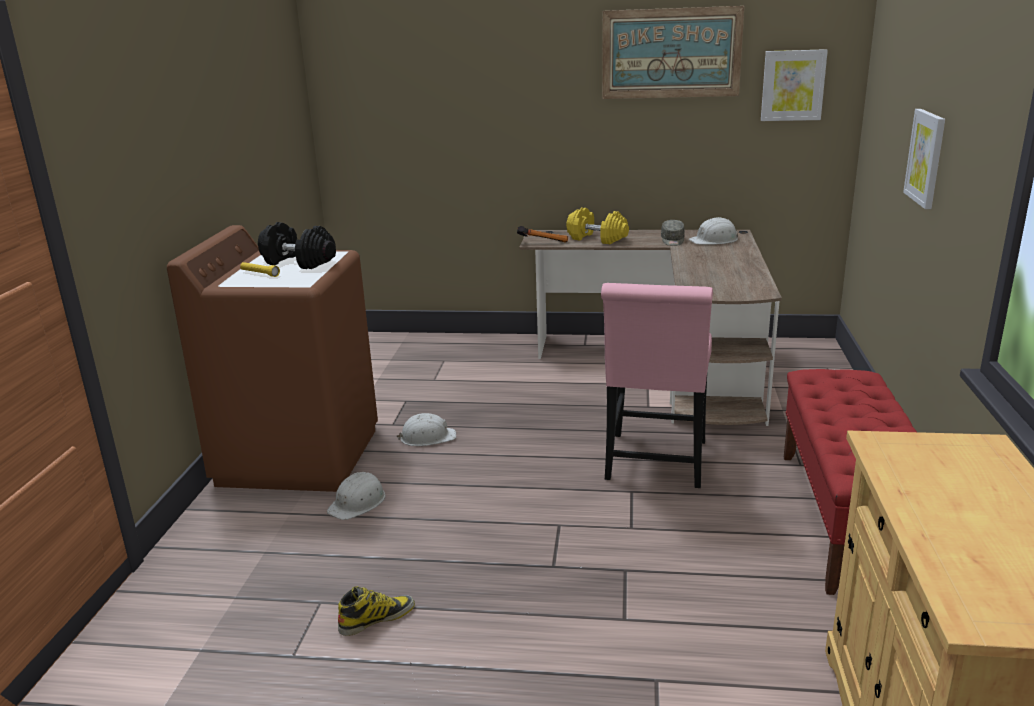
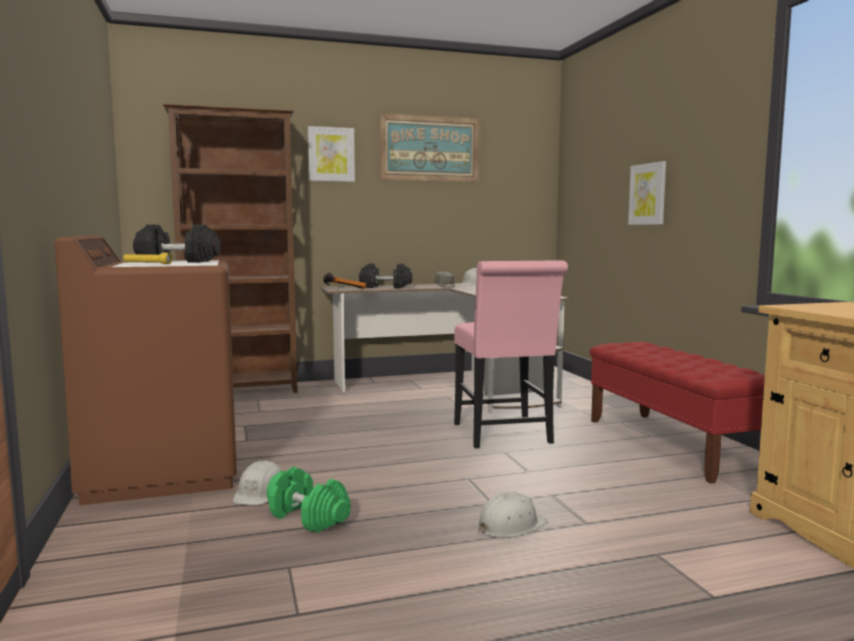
camera: 25 degrees left, 15 degrees down
boot [338,586,415,636] -> none
white hard hat [397,413,456,446] -> white hard hat moved to [477,492,548,538]
yellow dumbbell [566,207,629,244] -> black dumbbell [359,263,413,288]
picture [761,49,828,121] -> picture moved to [308,126,355,182]
none -> brown bookcase [163,104,298,393]
none -> green dumbbell [267,467,350,533]

